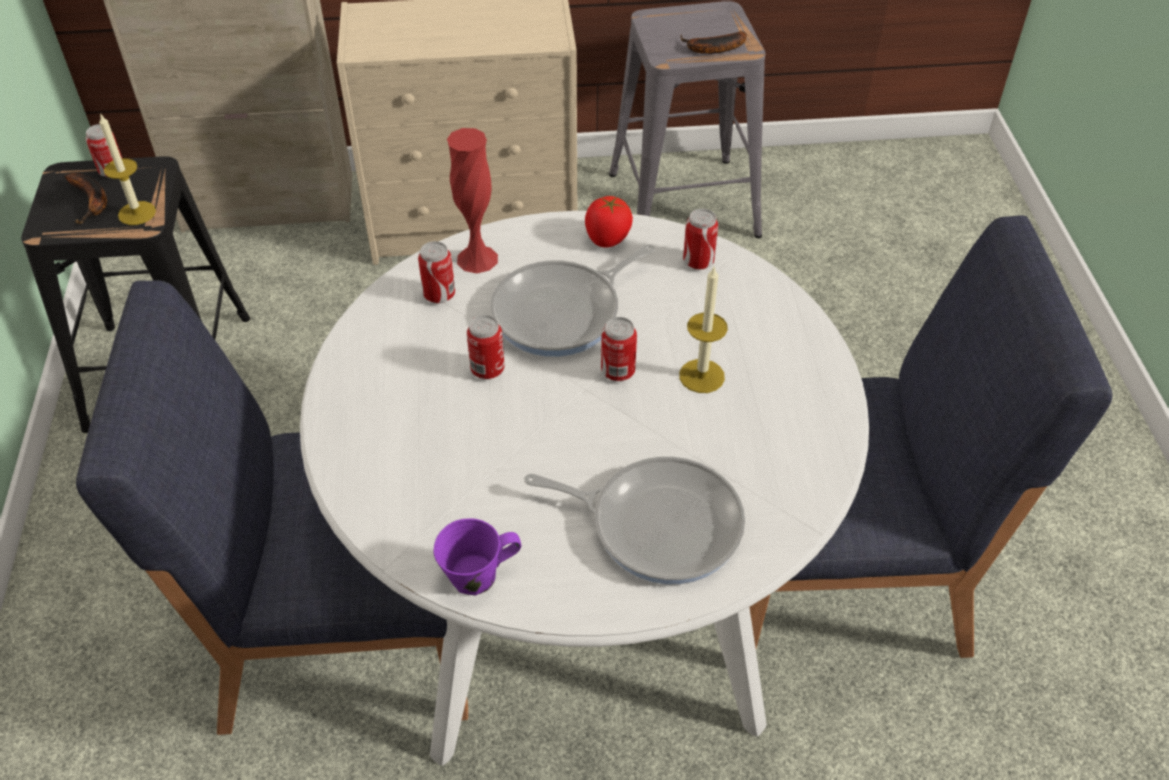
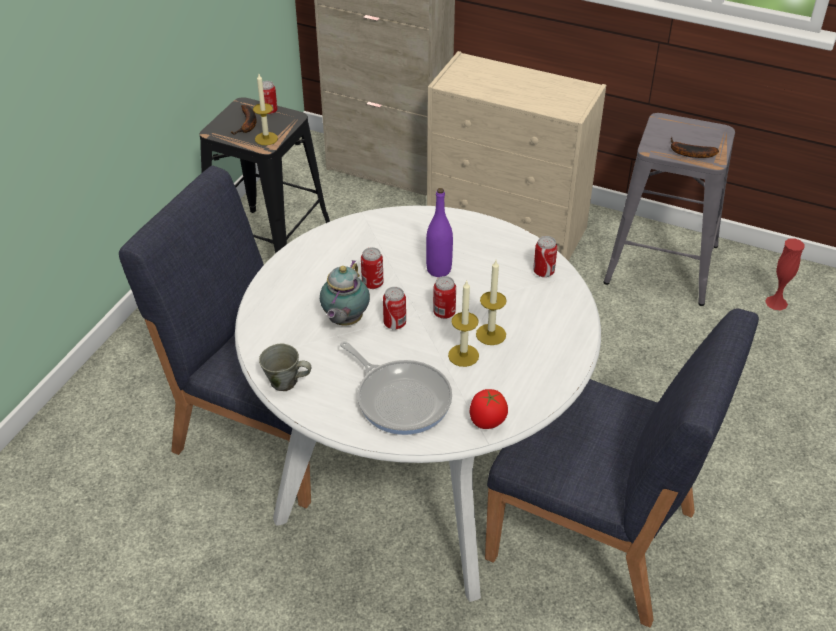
camera: 30 degrees right, 5 degrees down
can [418,241,455,303] -> can moved to [383,287,406,330]
purple mug [433,518,521,595] -> grey mug [259,344,311,391]
red vase [447,128,498,273] -> red vase moved to [765,238,804,310]
frying pan [490,244,655,357] -> purple bottle [426,188,453,277]
tomato [585,196,633,248] -> tomato moved to [469,389,508,429]
none -> teapot [320,260,370,325]
none -> candle [448,281,479,367]

